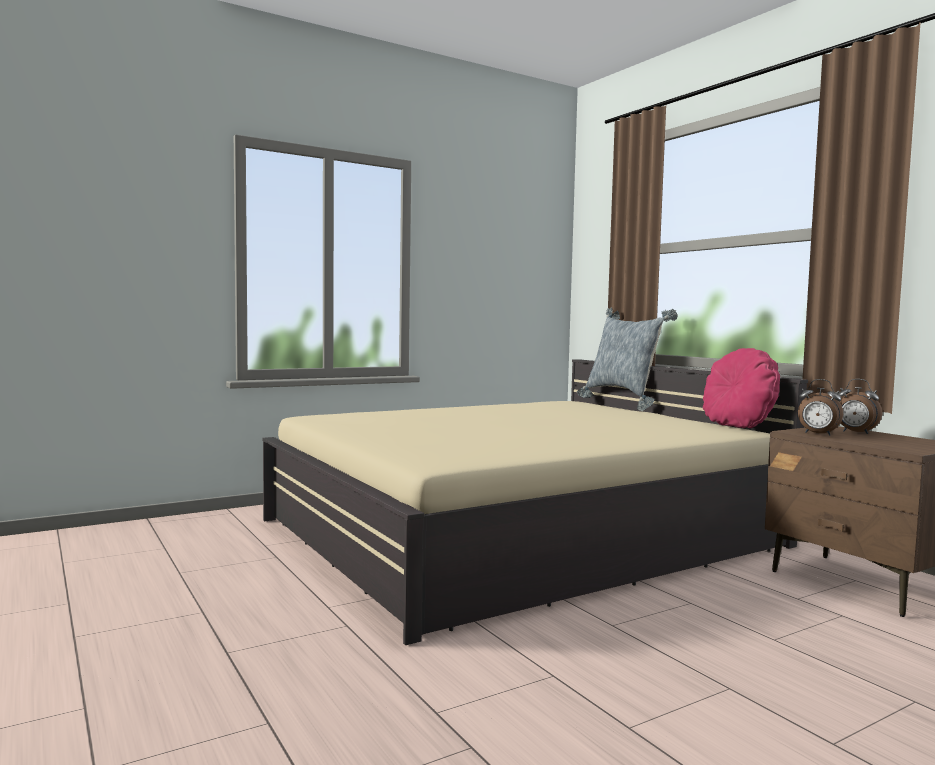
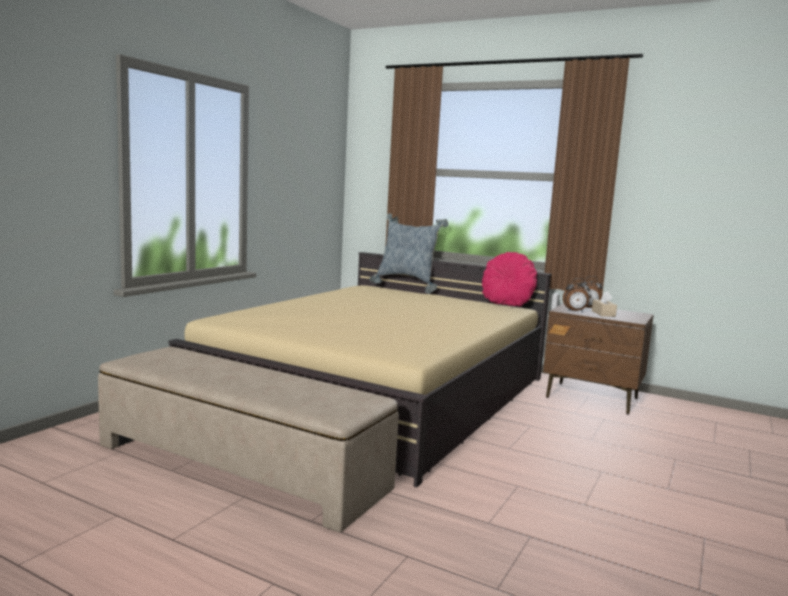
camera: 30 degrees left, 5 degrees up
none -> beige bench [98,347,399,532]
none -> beige tissue box [592,291,617,317]

